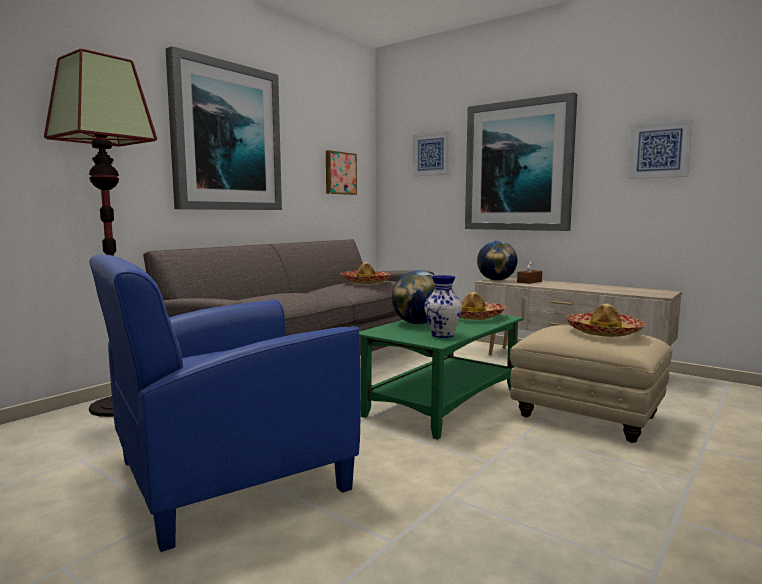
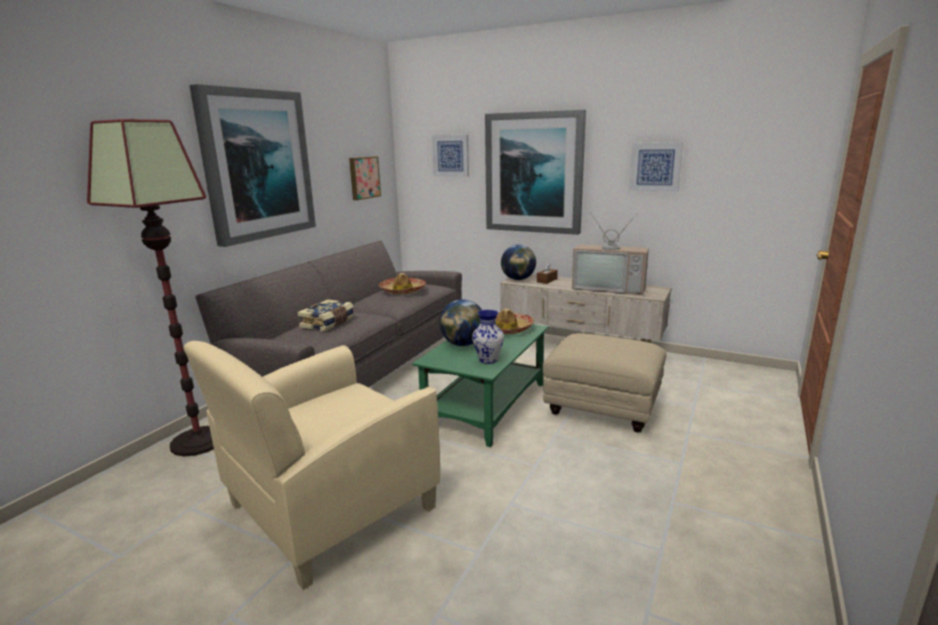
camera: 10 degrees left, 10 degrees up
blue armchair [90,254,361,552] -> beige armchair [184,341,440,590]
hat [566,304,646,337] -> none
none -> book [298,299,354,331]
none -> television [572,212,649,295]

